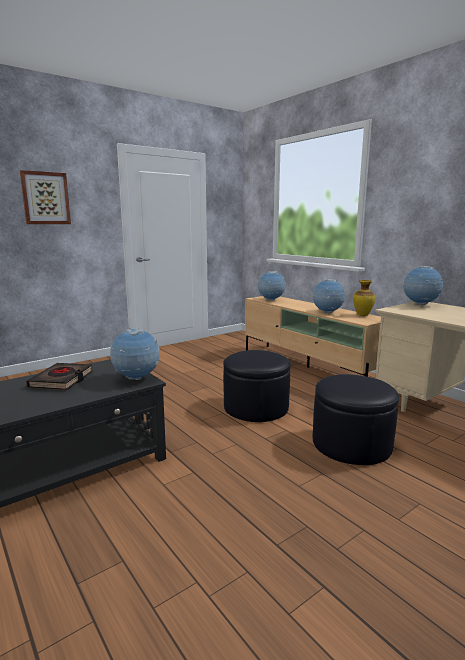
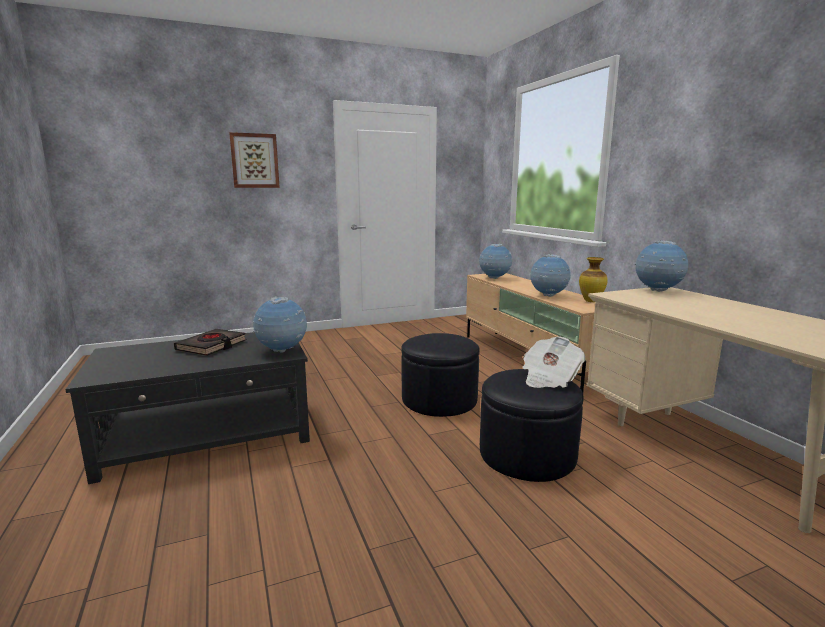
camera: 15 degrees right, 0 degrees up
none -> newspaper [522,336,586,388]

